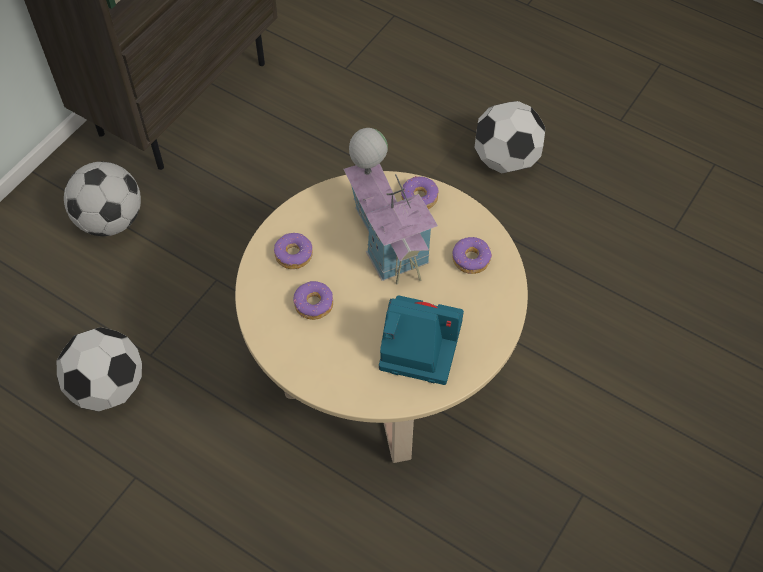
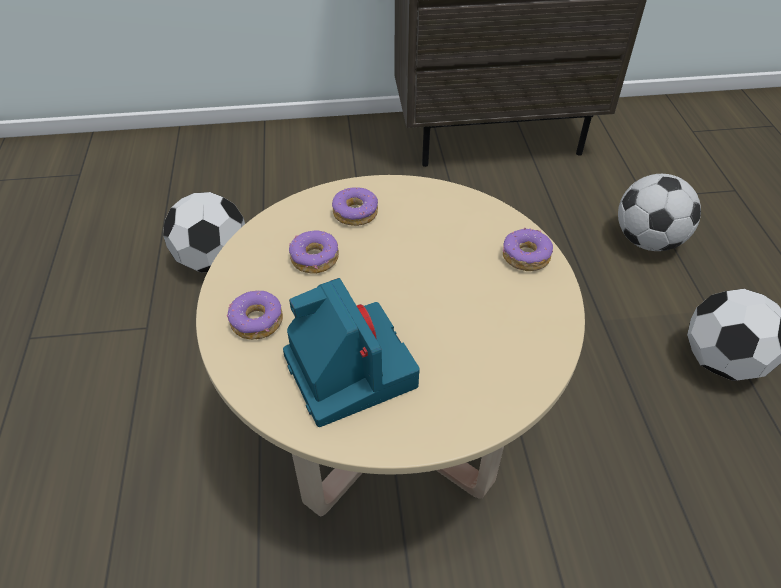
camera: 50 degrees right, 10 degrees down
football [64,162,141,236] -> football moved to [618,174,701,251]
toy house [344,128,438,284] -> none
donut [452,237,492,274] -> donut moved to [227,290,283,340]

